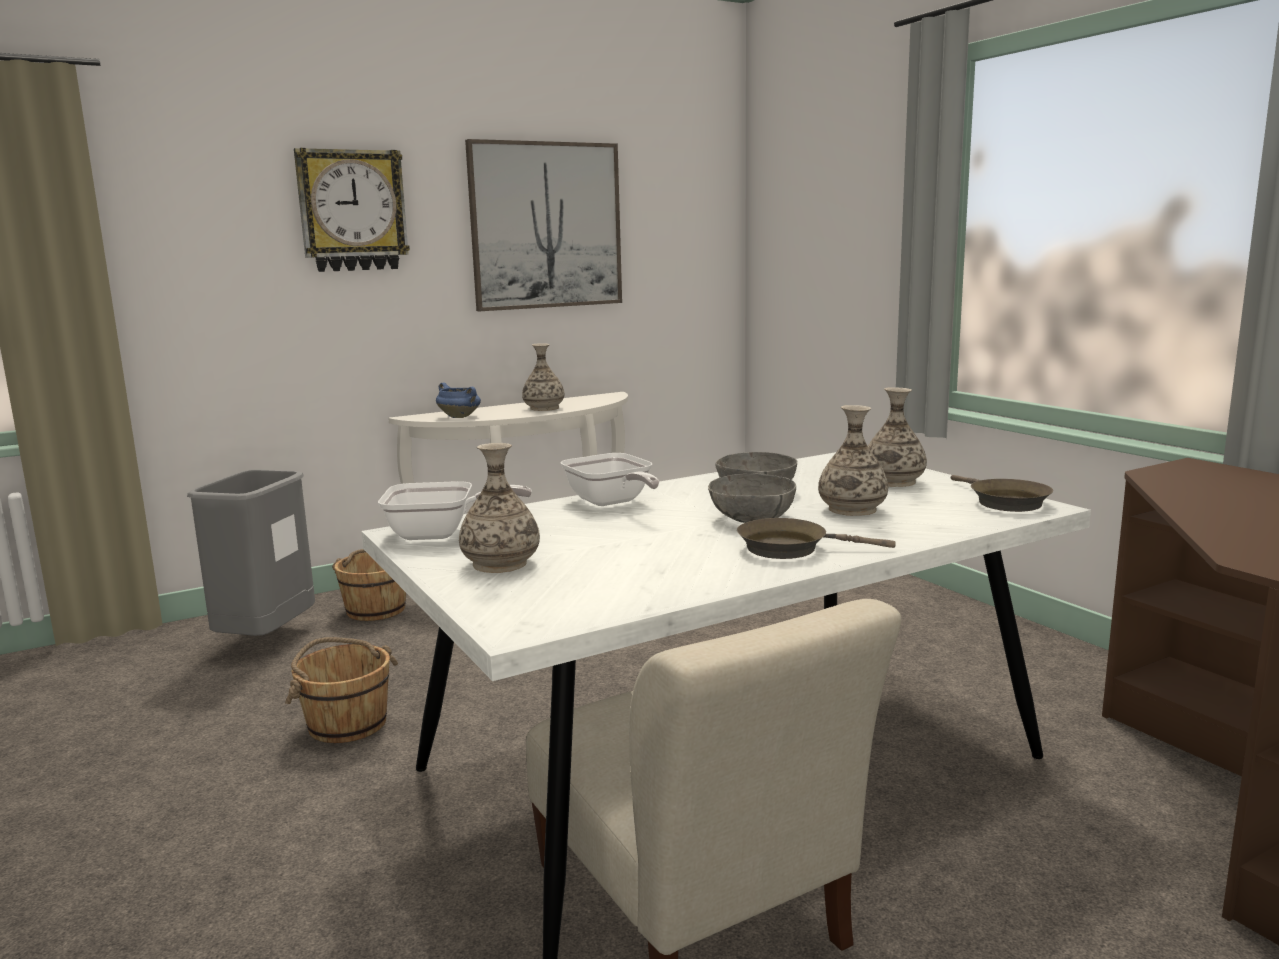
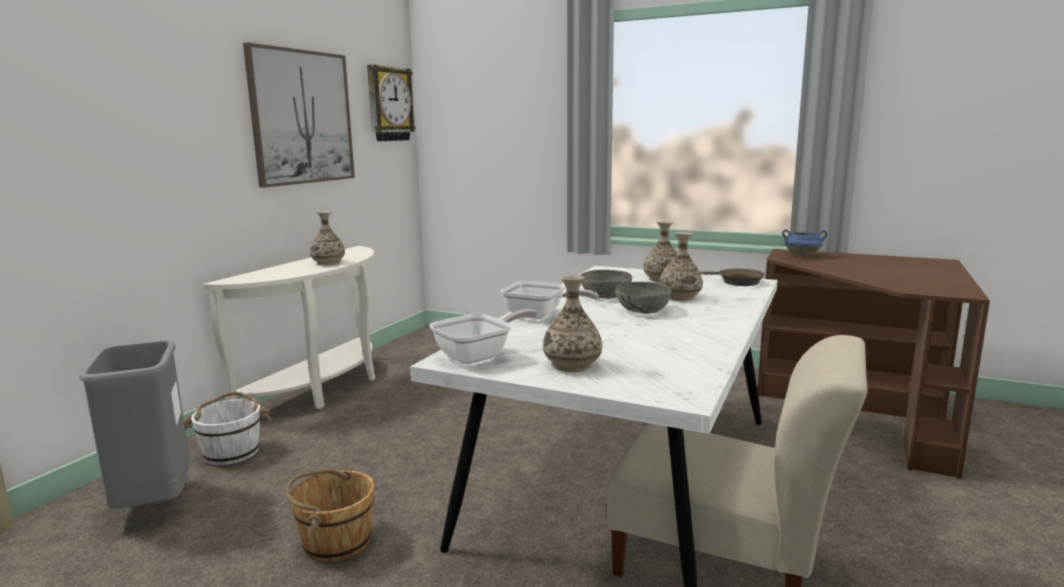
camera: 35 degrees left, 0 degrees up
wall clock [294,148,410,272] -> wall clock moved to [367,65,416,141]
brown bucket [332,549,406,621] -> white bucket [184,392,272,465]
blue cooking pot [436,382,481,418] -> blue cooking pot moved to [782,229,827,257]
brown frying pan [737,518,896,559] -> none

